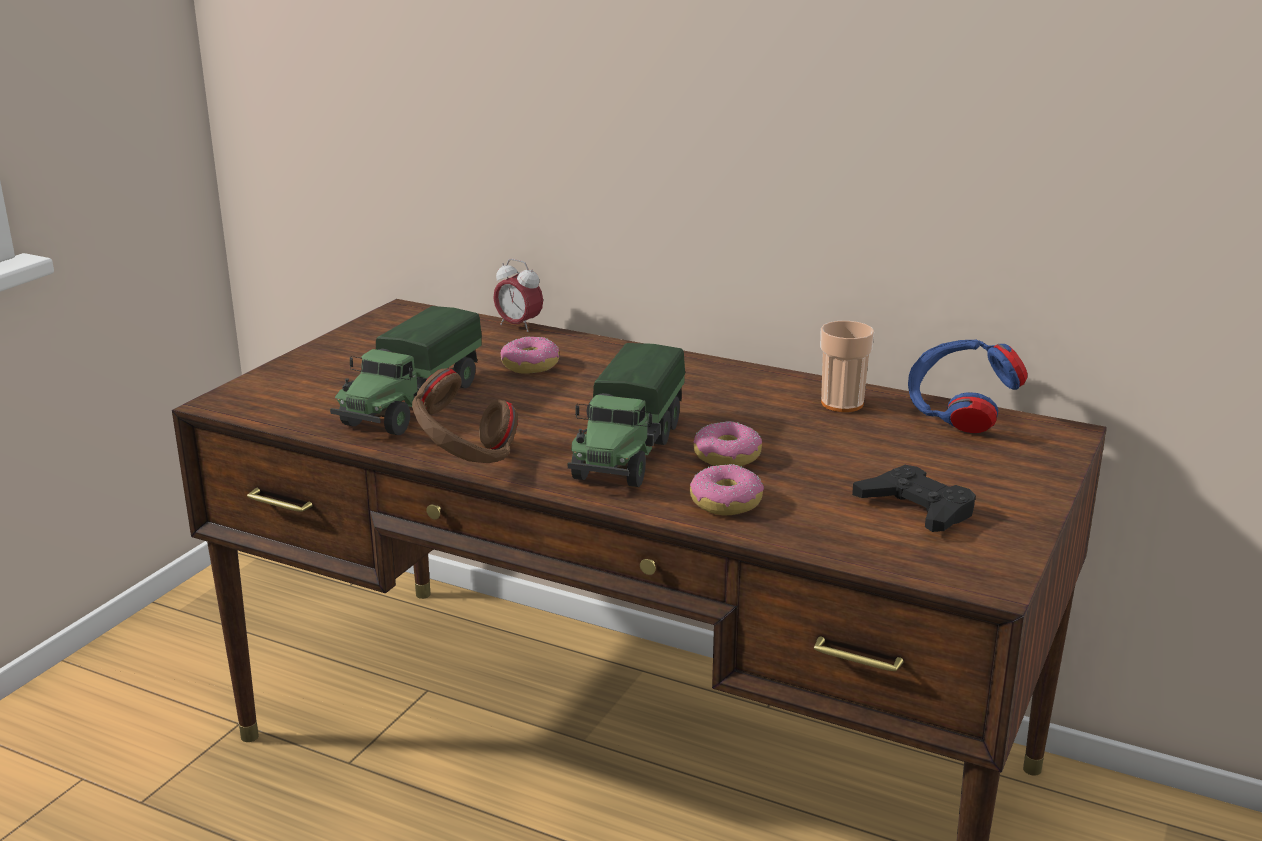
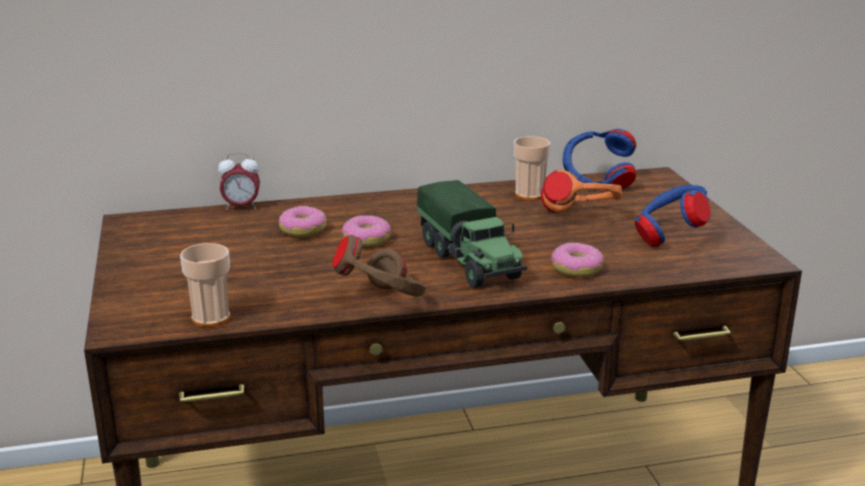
camera: 40 degrees left, 0 degrees up
toy truck [330,306,482,435] -> none
donut [693,421,762,466] -> donut moved to [342,215,391,247]
black game controller [852,465,976,532] -> blue headphones [635,185,710,247]
none -> cup [180,243,230,327]
none -> orange headphones [541,170,622,213]

